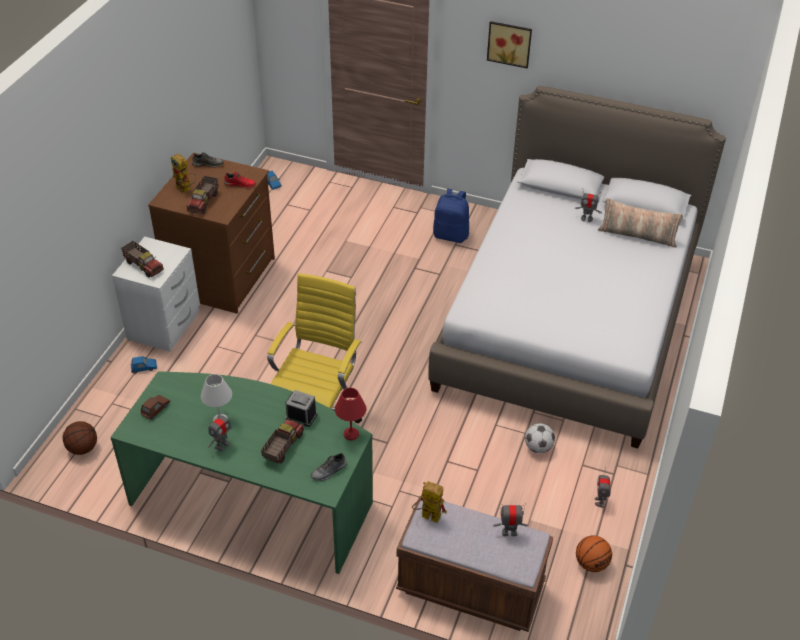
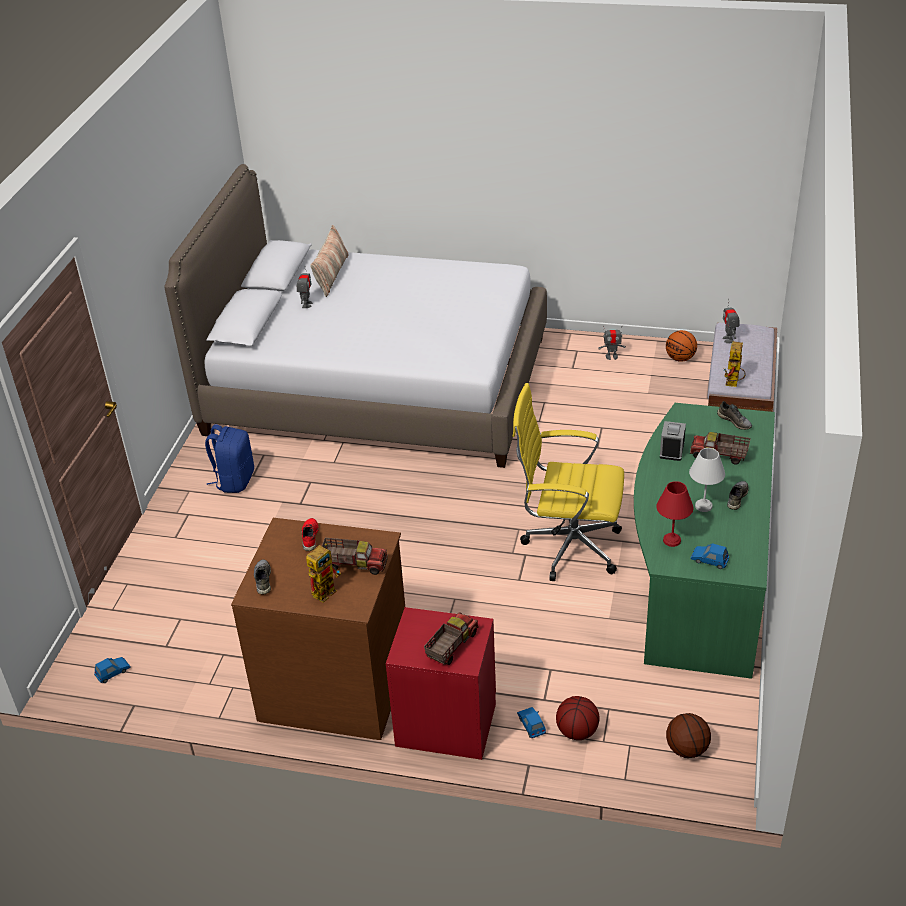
camera: 95 degrees left, 5 degrees down
white nightstand [112,237,200,352] -> red nightstand [386,607,496,760]
brown toy car [141,395,170,420] -> blue toy car [690,543,729,569]
toy robot [208,410,233,451] -> grey shoe [727,481,749,510]
red table lamp [335,388,366,440] -> red table lamp moved to [656,481,693,547]
picture [487,21,532,68] -> none
football [525,423,555,453] -> none
none -> basketball [556,696,599,740]

